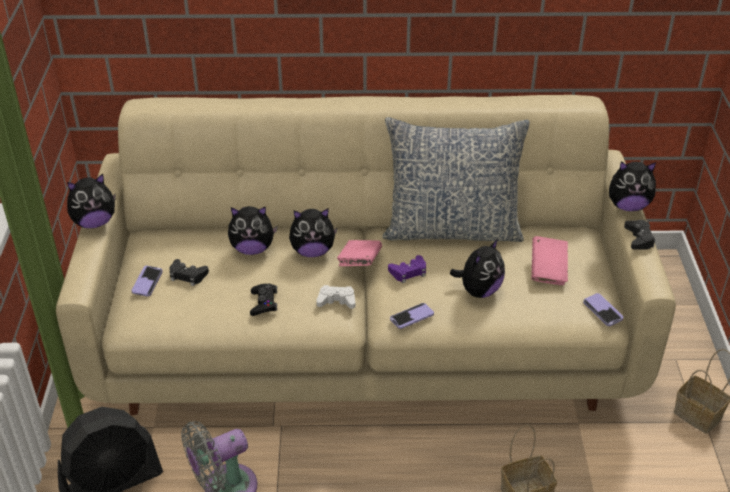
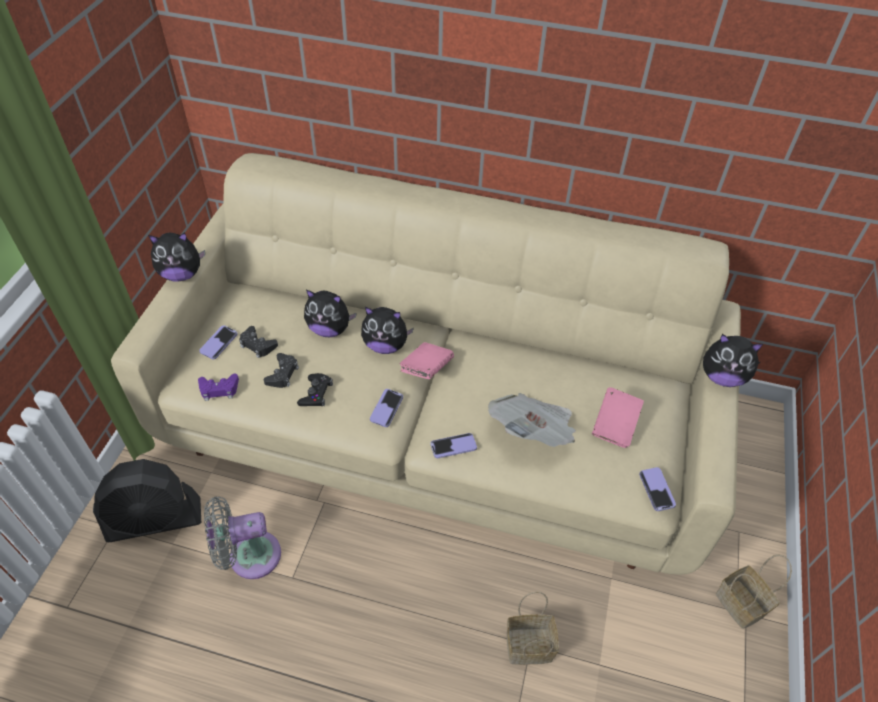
camera: 15 degrees right, 10 degrees up
white game controller [316,285,355,309] -> phone [370,389,403,427]
pillow [382,117,530,242] -> none
purple game controller [388,255,426,283] -> purple game controller moved to [198,373,239,401]
plush toy [450,238,505,298] -> newspaper [488,393,576,447]
black game controller [624,220,655,250] -> black game controller moved to [264,353,299,388]

